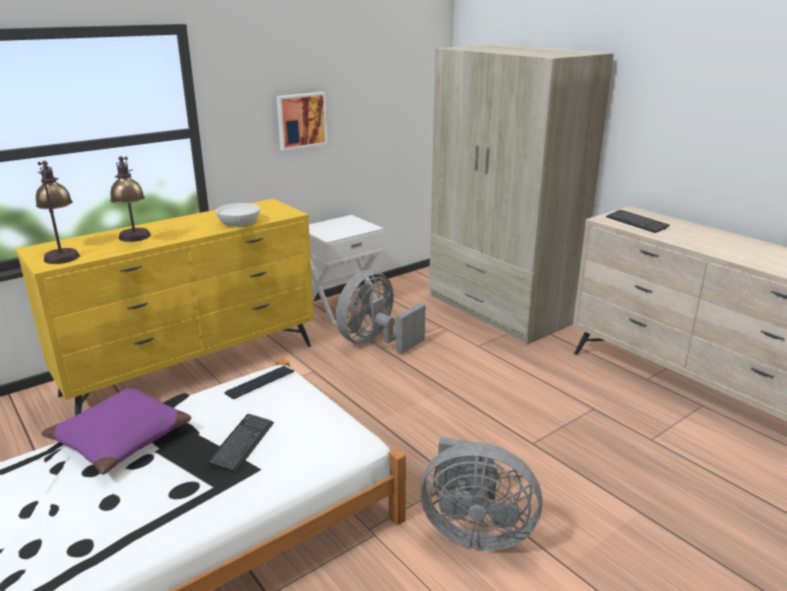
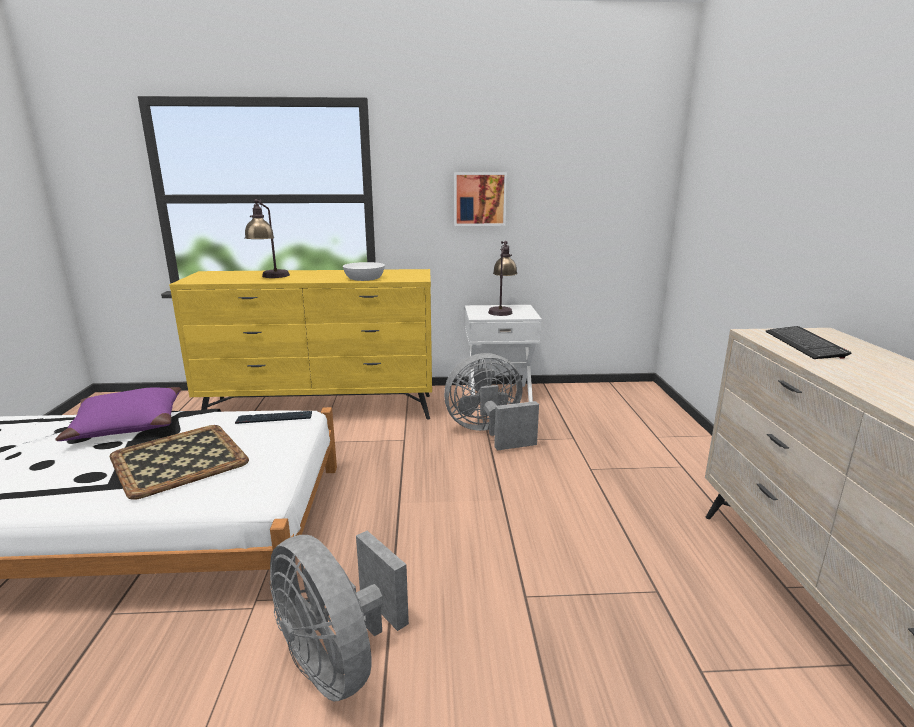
camera: 35 degrees right, 5 degrees down
table lamp [36,161,80,264] -> table lamp moved to [488,241,518,316]
keyboard [207,414,274,473] -> tray [110,425,249,500]
beige wardrobe [429,45,614,345] -> none

